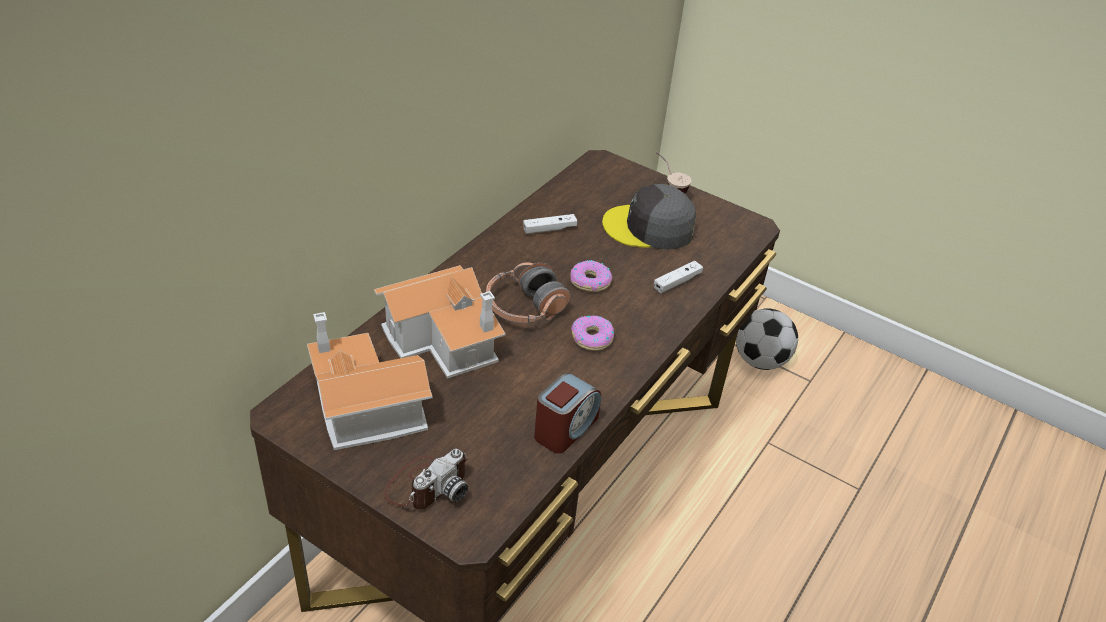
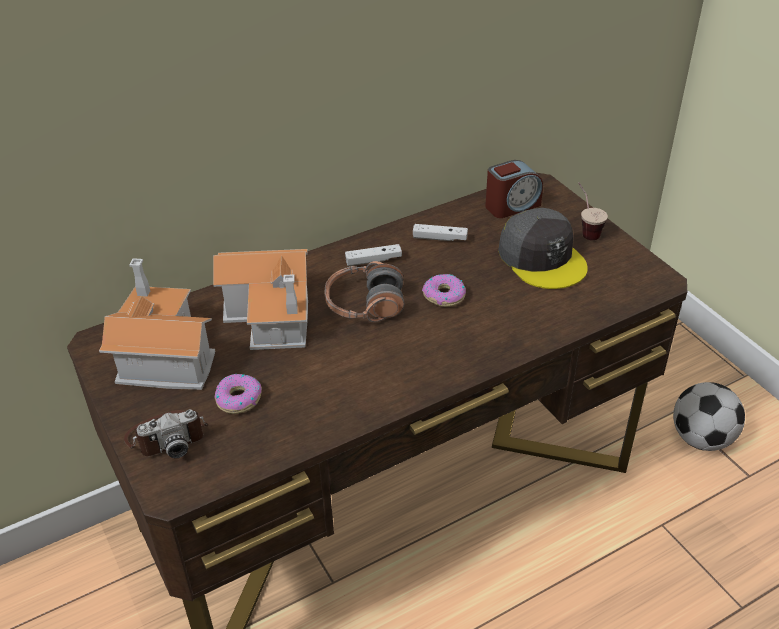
camera: 30 degrees right, 0 degrees up
alarm clock [534,373,601,453] -> alarm clock moved to [485,160,543,218]
donut [571,315,614,351] -> donut moved to [215,374,262,414]
grey cap [602,184,696,250] -> grey cap turned 150 degrees counterclockwise [498,208,588,289]
white game controller [654,261,703,293] -> white game controller moved to [345,244,402,266]

